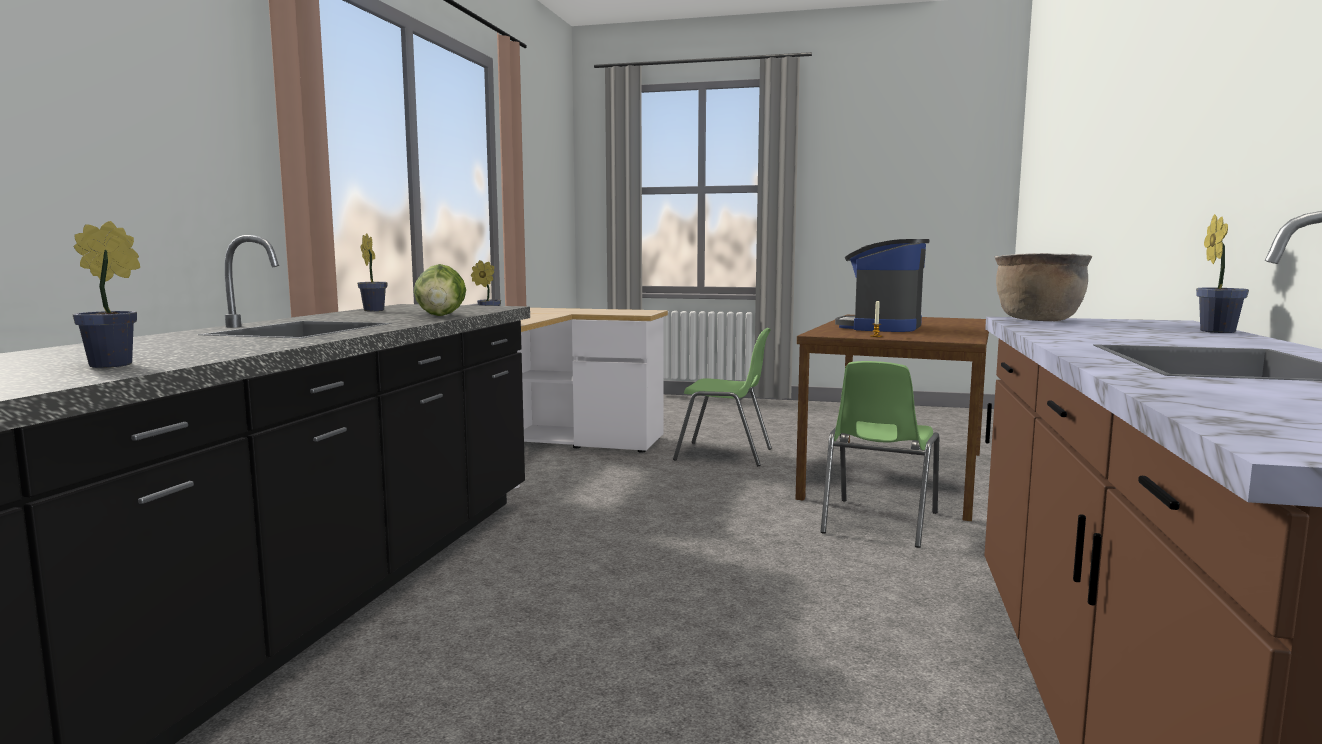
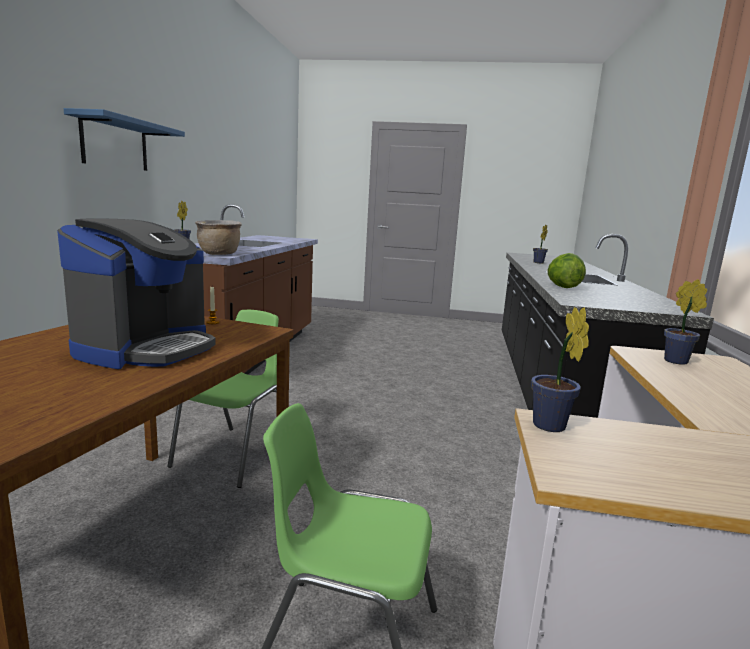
camera: 175 degrees right, 5 degrees up
potted plant [357,233,388,311] -> potted plant moved to [531,307,589,432]
none -> blue shelf [64,108,185,171]

